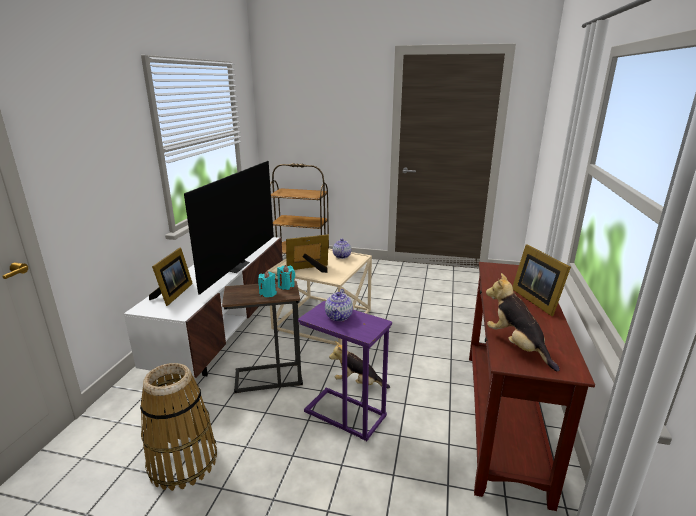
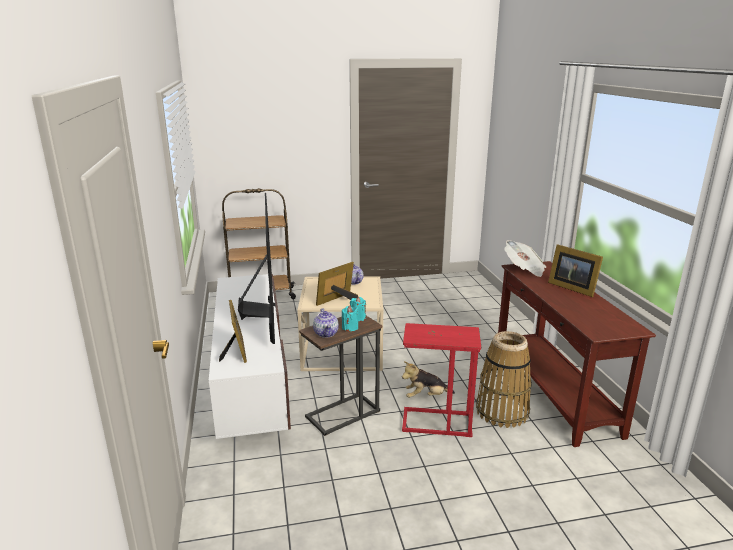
camera: 25 degrees left, 0 degrees up
basket [140,363,217,491] -> basket moved to [476,331,532,428]
purple side table [298,301,392,441] -> red side table [402,323,481,437]
teapot [325,289,353,321] -> teapot moved to [313,309,339,338]
plush toy [486,273,560,372] -> none
none -> newspaper [504,240,547,277]

